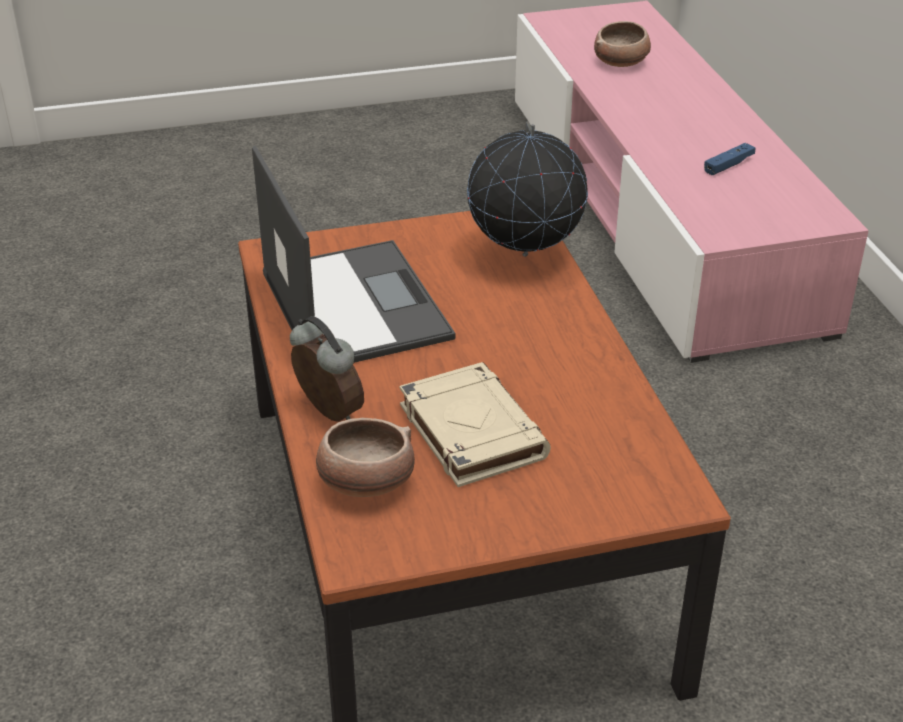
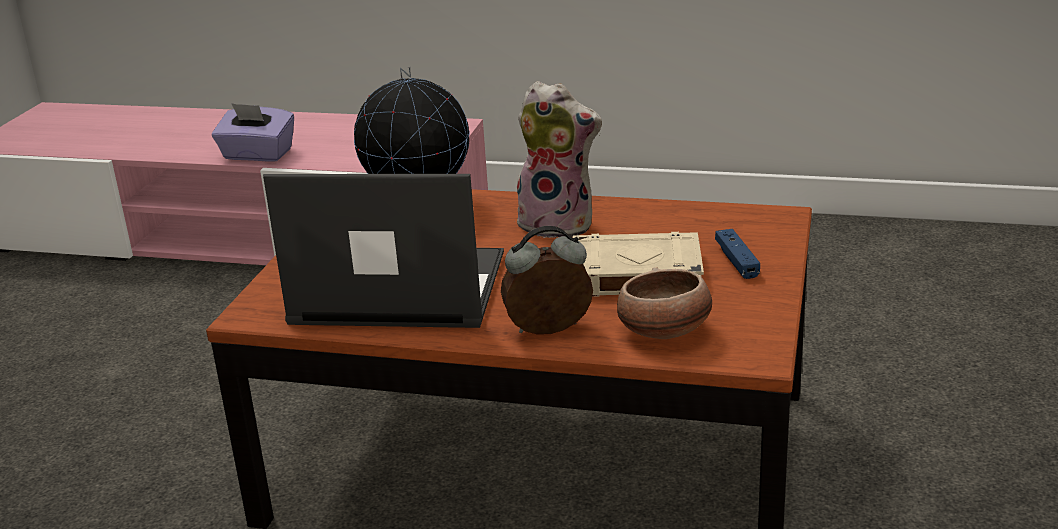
camera: 60 degrees left, 10 degrees down
bowl [594,21,651,67] -> none
blue game controller [704,143,755,175] -> blue game controller moved to [715,229,760,279]
none -> purple tissue box [212,103,294,162]
none -> plush toy [509,81,602,238]

